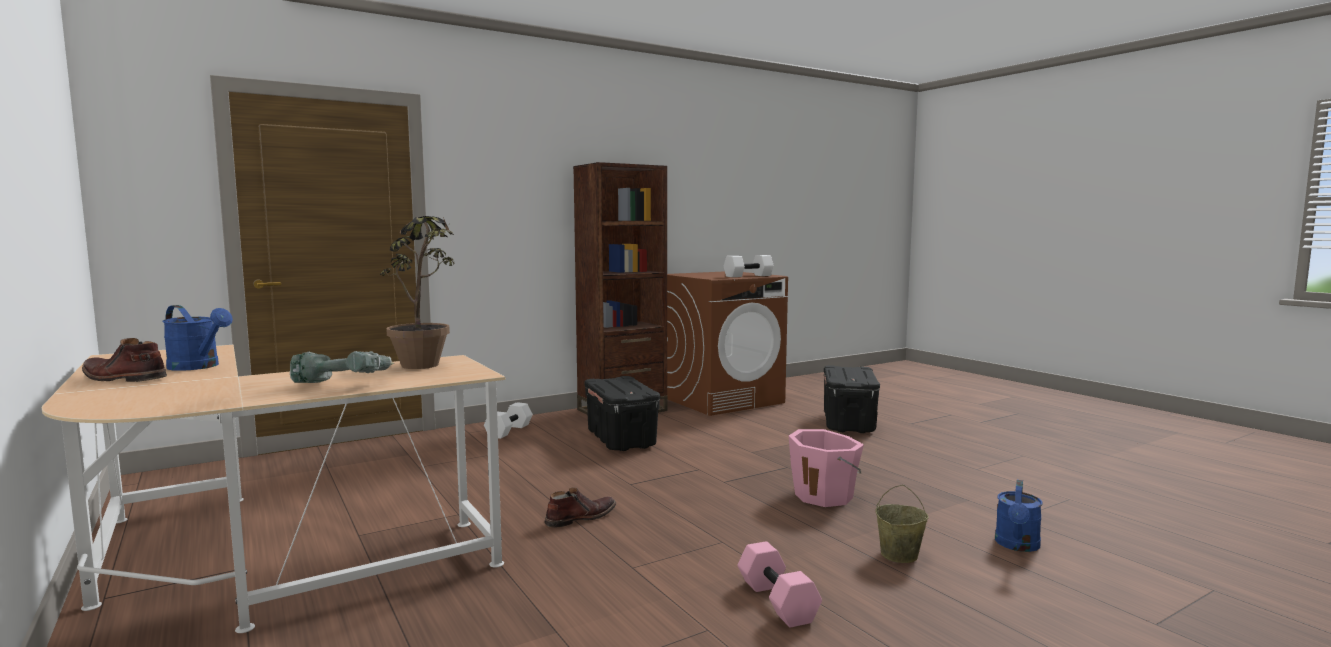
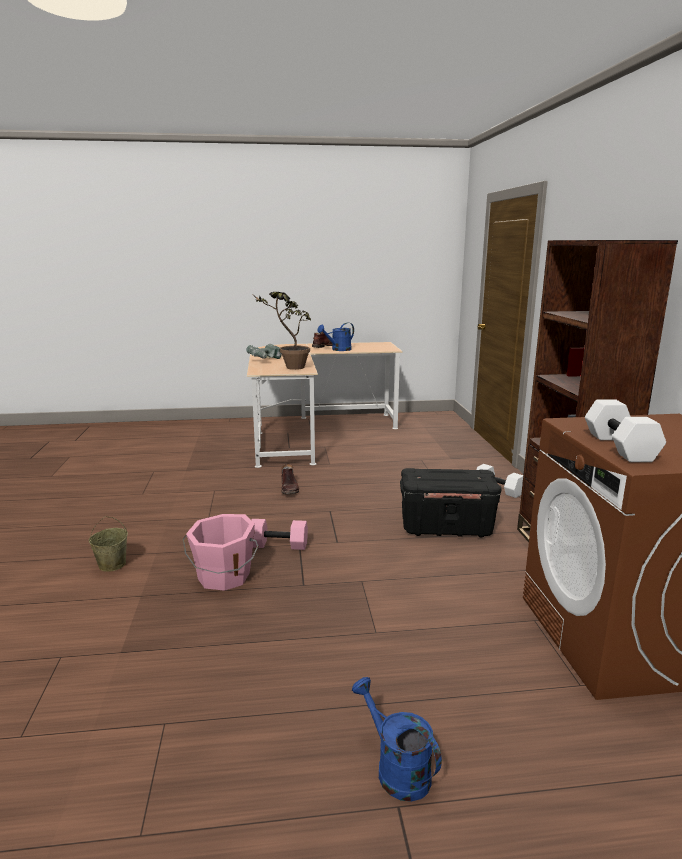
camera: 115 degrees right, 10 degrees up
pink dumbbell [737,541,822,628] -> pink dumbbell moved to [252,519,308,550]
black storage box [824,366,880,433] -> none
blue watering can [995,480,1042,552] -> blue watering can moved to [352,677,442,802]

